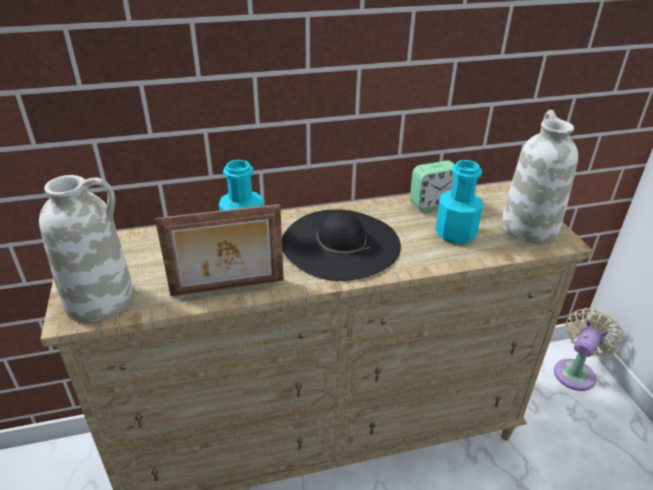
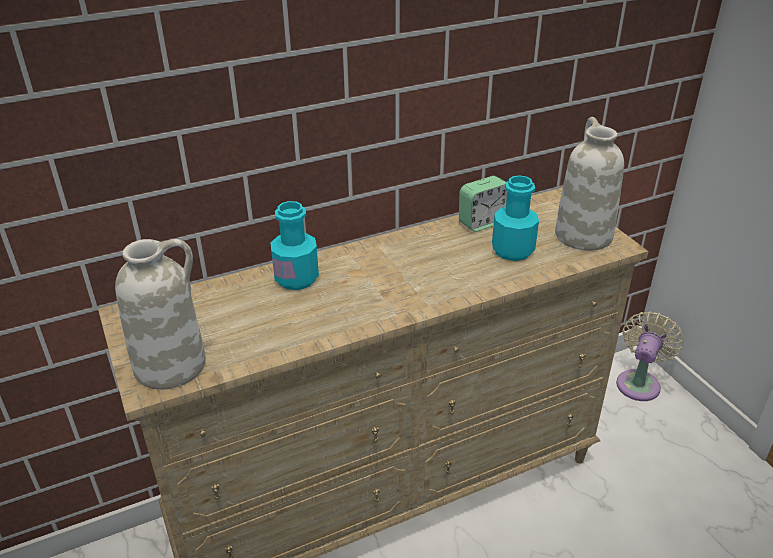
camera: 10 degrees left, 0 degrees up
picture frame [155,204,284,296] -> none
black hat [282,209,401,281] -> none

